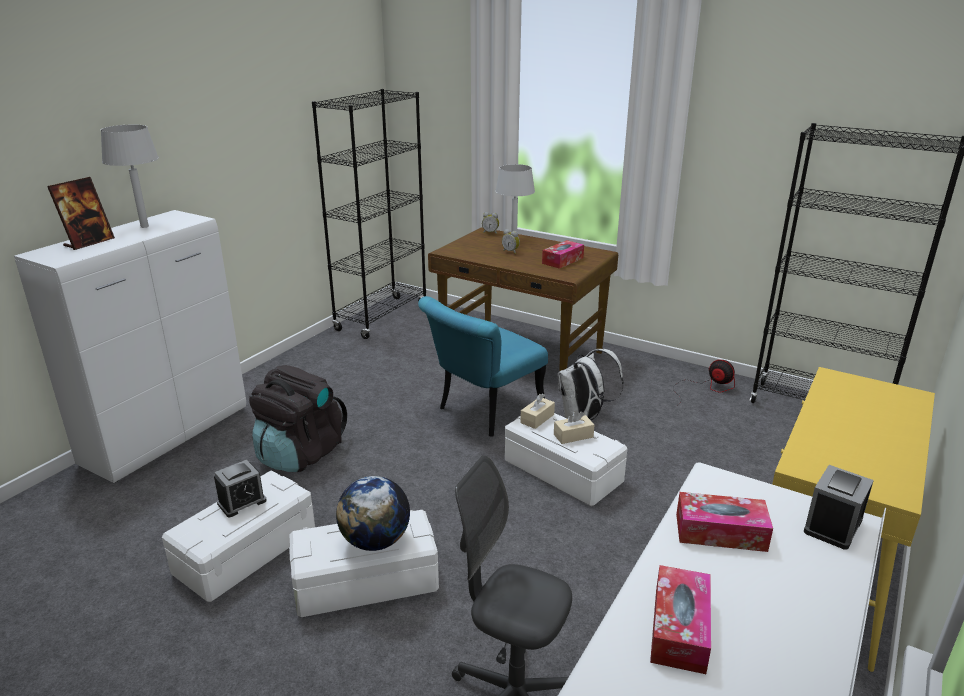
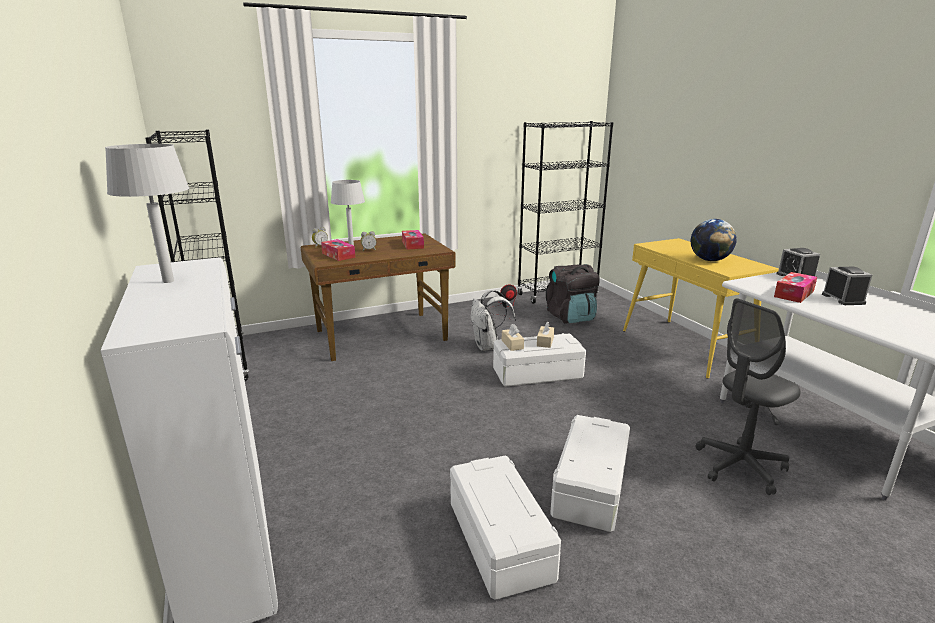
camera: 55 degrees left, 5 degrees down
picture frame [47,177,115,250] -> none
alarm clock [214,460,267,517] -> alarm clock moved to [822,267,872,305]
black backpack [249,365,347,472] -> black backpack moved to [546,264,600,324]
globe [336,476,410,551] -> globe moved to [691,219,737,261]
turquoise chair [418,296,548,437] -> none
tissue box [650,565,711,674] -> tissue box moved to [321,239,355,261]

